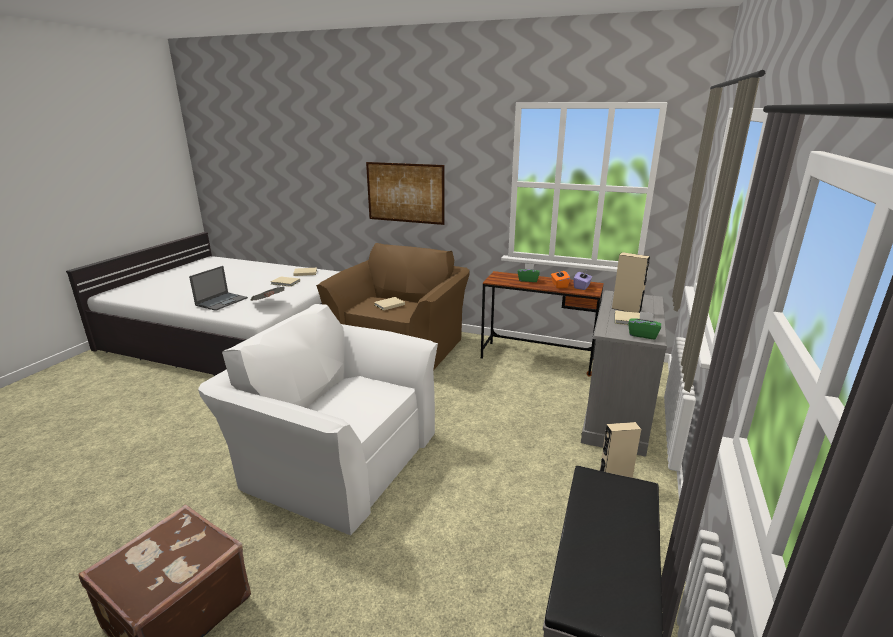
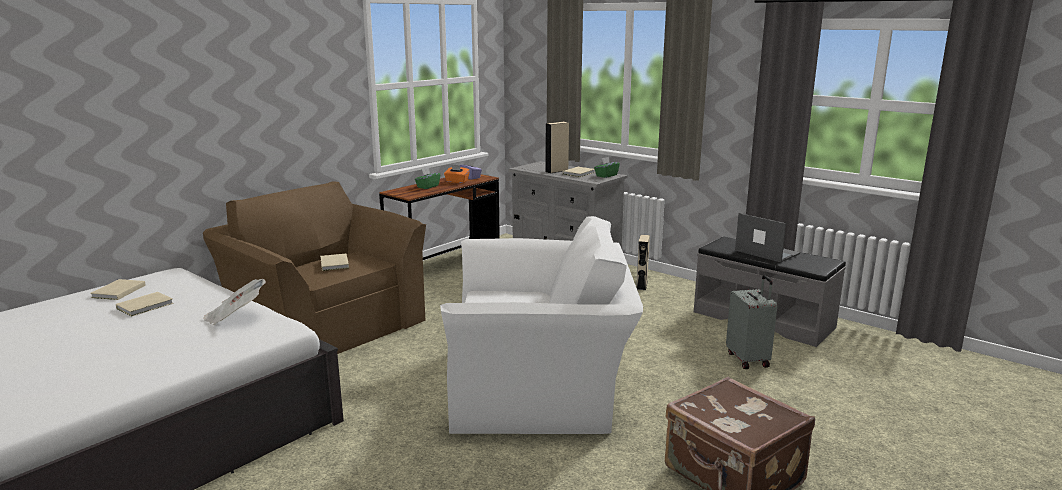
camera: 70 degrees left, 5 degrees down
laptop [189,266,248,311] -> laptop moved to [735,213,800,263]
white armchair [198,304,438,535] -> white armchair turned 135 degrees counterclockwise [440,216,643,434]
picture [366,162,445,225] -> none
none -> grey suitcase [726,275,777,369]

